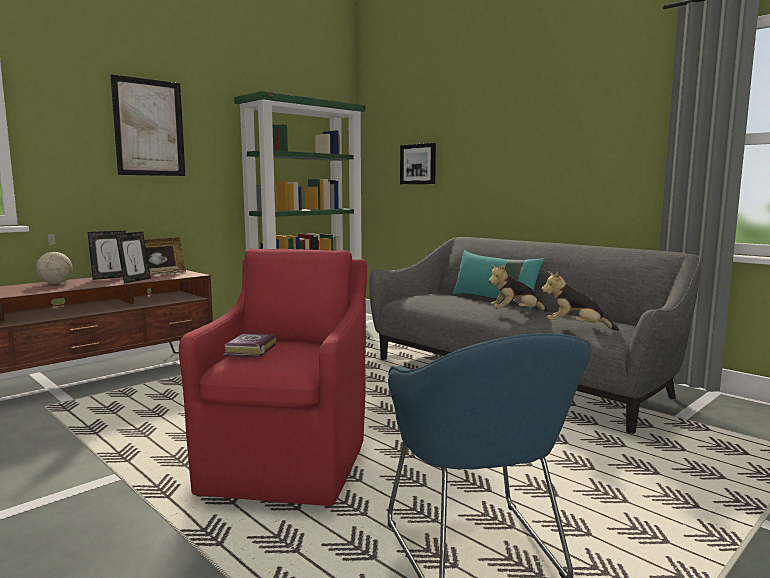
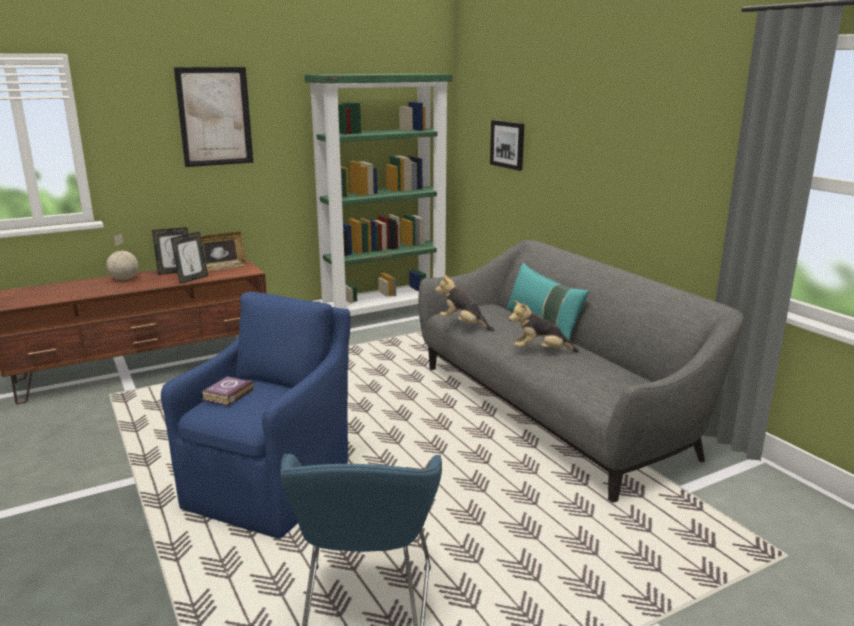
camera: 15 degrees right, 10 degrees up
red armchair [179,249,367,506] -> blue armchair [161,291,351,539]
plush toy [541,271,619,331] -> plush toy moved to [435,274,495,332]

